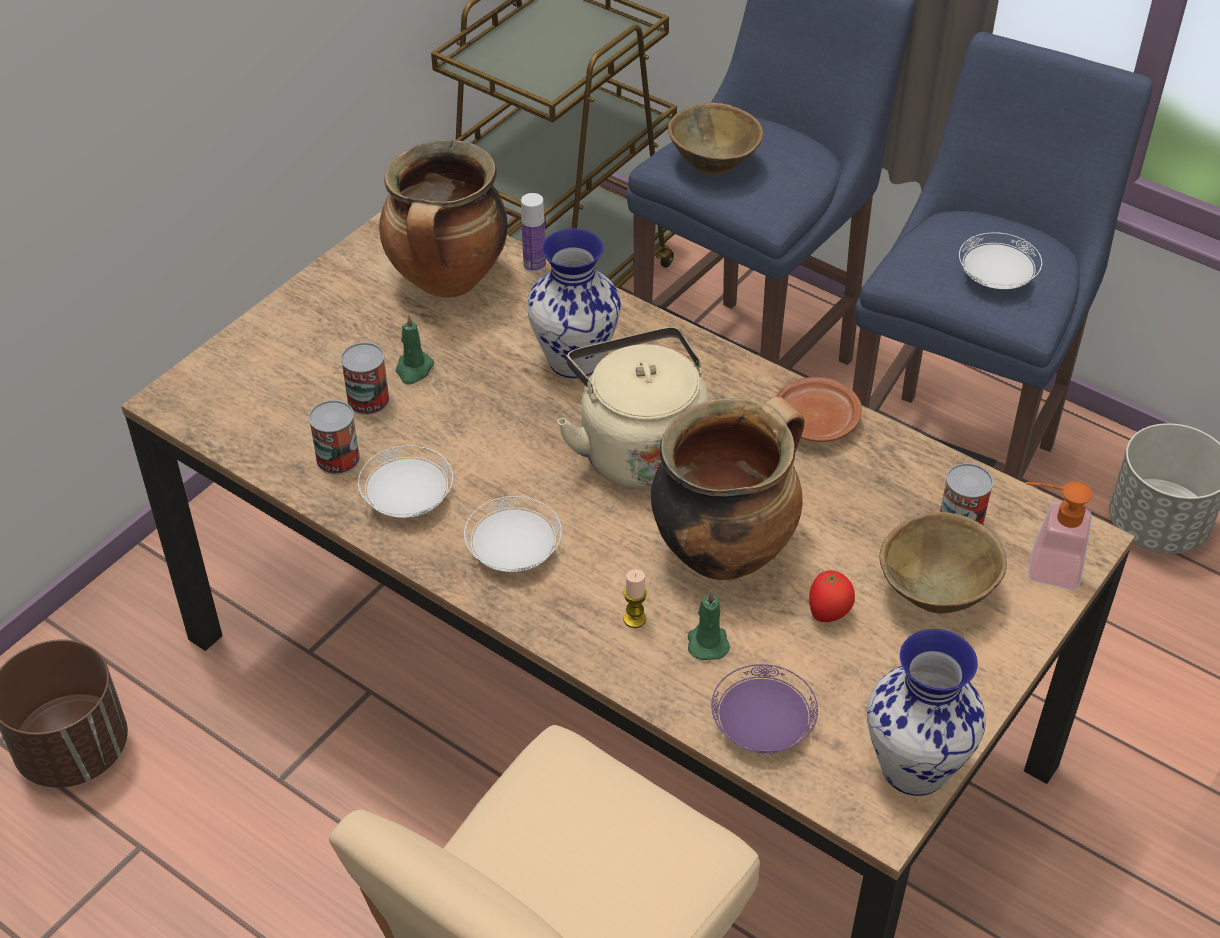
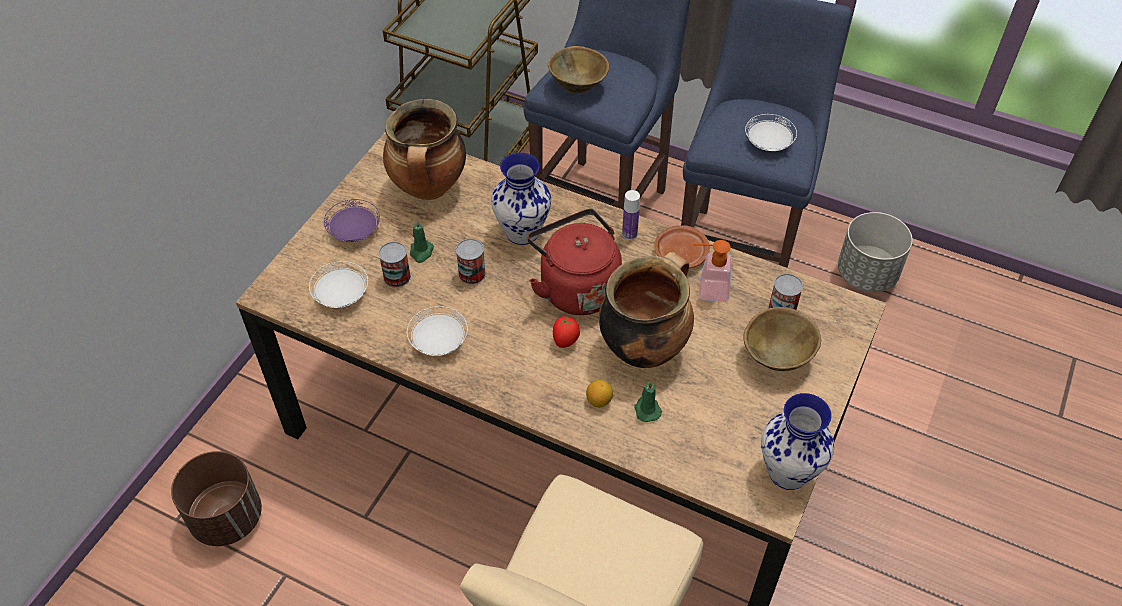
camera: 10 degrees left, 5 degrees up
can [309,400,360,475] -> can moved to [456,239,486,285]
white plate [464,496,562,572] -> white plate moved to [309,261,368,308]
bottle [521,193,546,272] -> bottle moved to [622,190,640,240]
beige kettle [557,327,709,490] -> red kettle [528,209,622,315]
candle [623,569,647,628] -> lemon [586,380,613,408]
purple plate [711,664,818,753] -> purple plate moved to [324,199,380,242]
tomato [809,570,855,622] -> tomato moved to [553,316,580,348]
soap dispenser [1026,482,1093,589] -> soap dispenser moved to [691,240,732,302]

